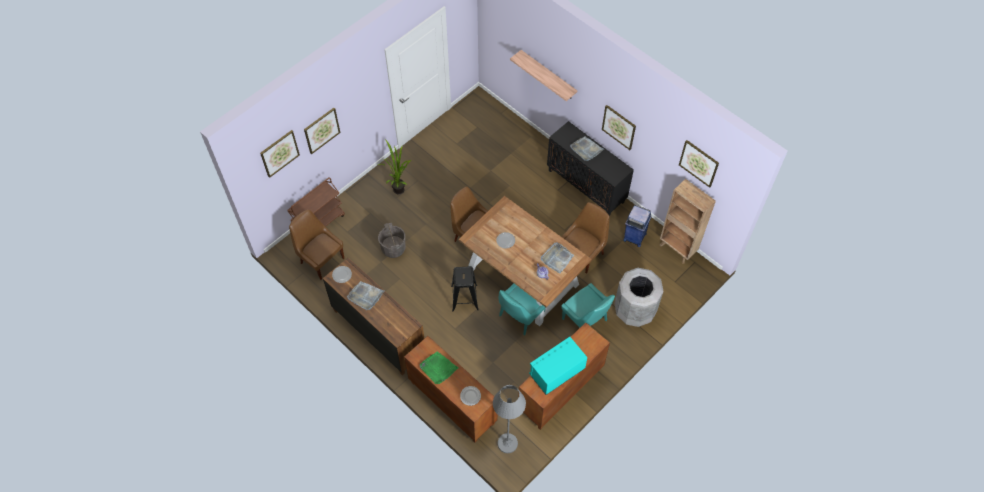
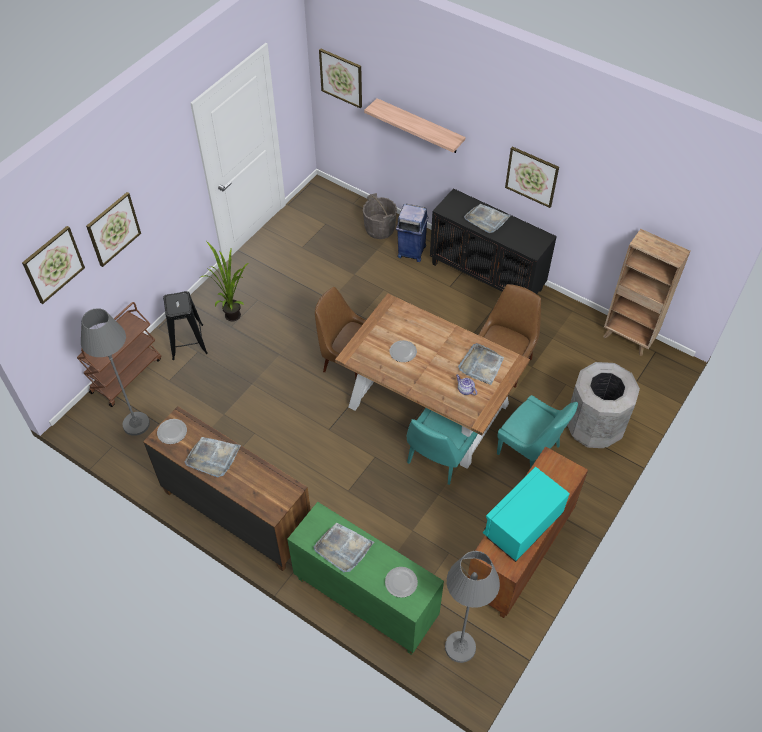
camera: 10 degrees left, 5 degrees down
brown chair [289,209,344,280] -> grey floor lamp [81,308,150,436]
grey bucket [378,223,406,258] -> grey bucket moved to [363,193,397,239]
brown cabinet [404,336,498,443] -> green cabinet [287,502,444,655]
green tray [420,351,458,384] -> grey tray [314,523,374,572]
black stool [451,266,479,311] -> black stool moved to [163,291,208,360]
blue trash can [623,205,652,247] -> blue trash can moved to [396,204,428,262]
picture [679,140,719,188] -> picture moved to [319,48,362,108]

